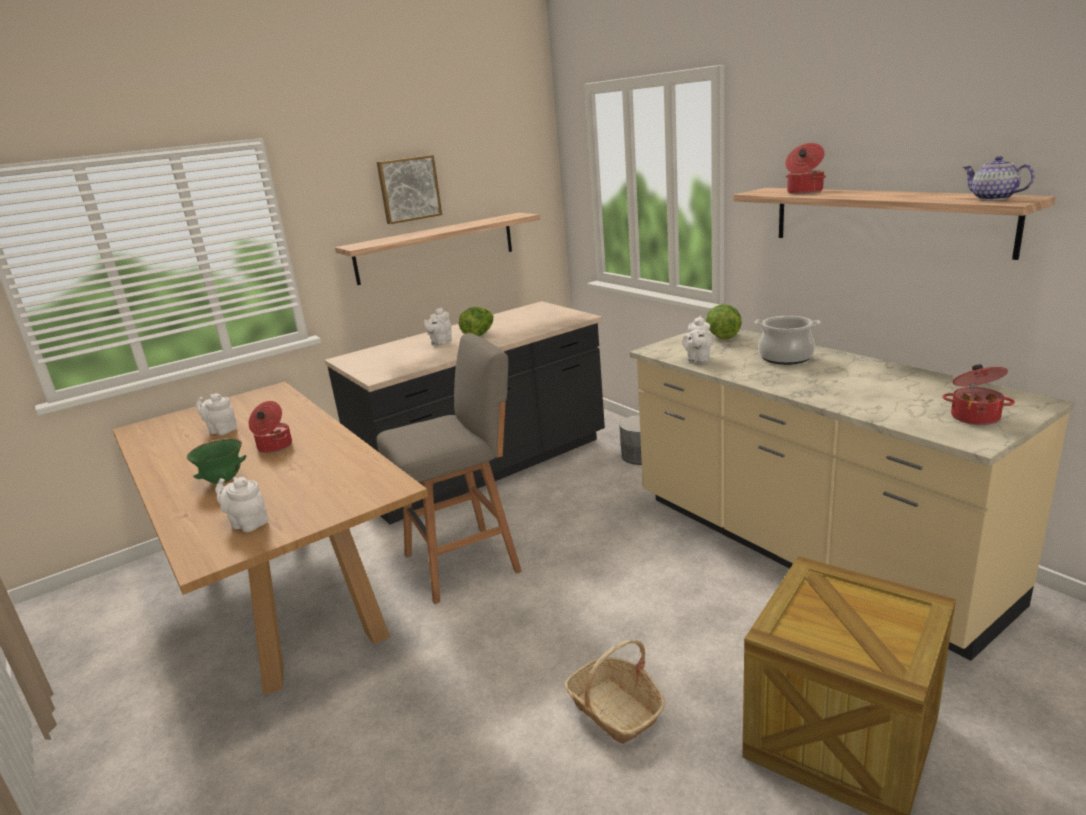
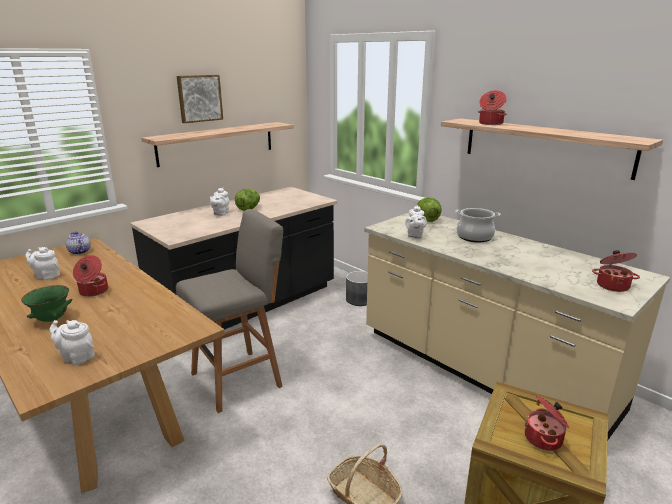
camera: 10 degrees left, 0 degrees up
teapot [963,156,1035,201] -> teapot moved to [66,232,91,255]
none -> cooking pot [525,395,569,451]

